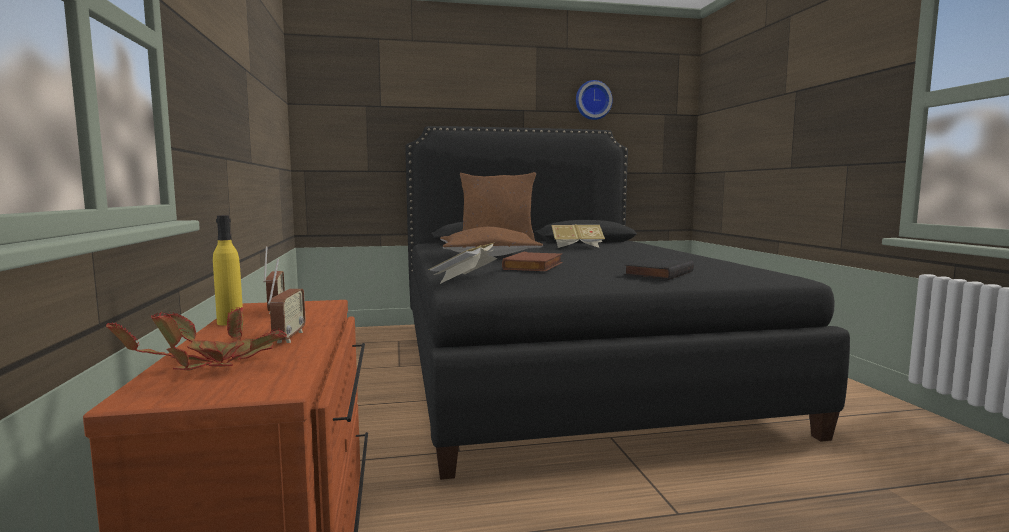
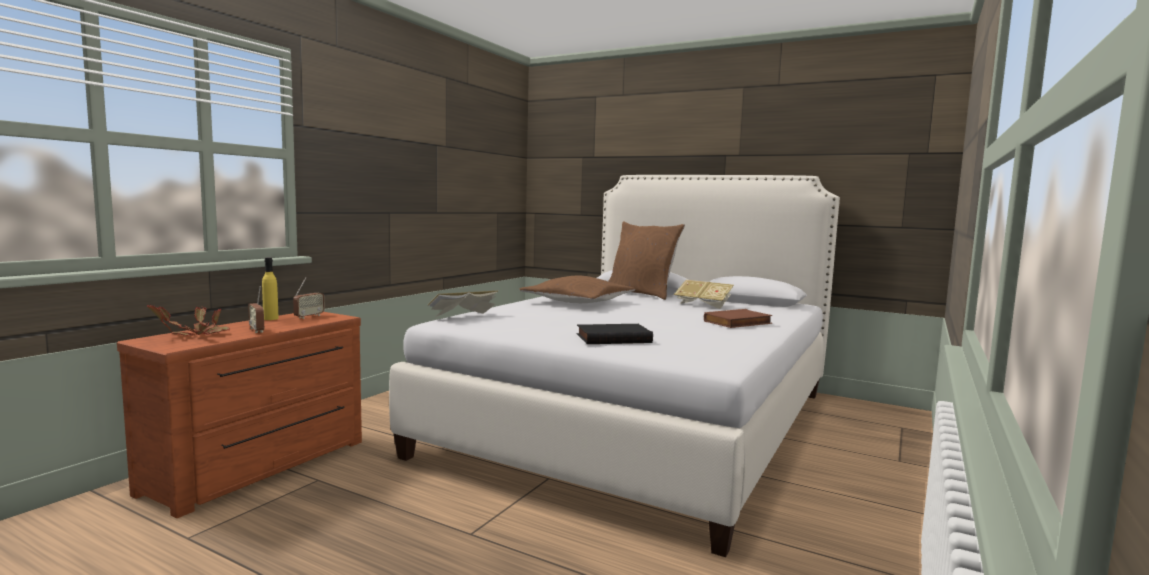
camera: 40 degrees right, 0 degrees up
radio [268,259,306,343] -> radio turned 105 degrees clockwise [248,286,264,333]
black bed [405,126,850,480] -> white bed [389,175,840,557]
brown book [502,252,562,271] -> brown book moved to [704,309,773,328]
wall clock [576,80,613,120] -> none

